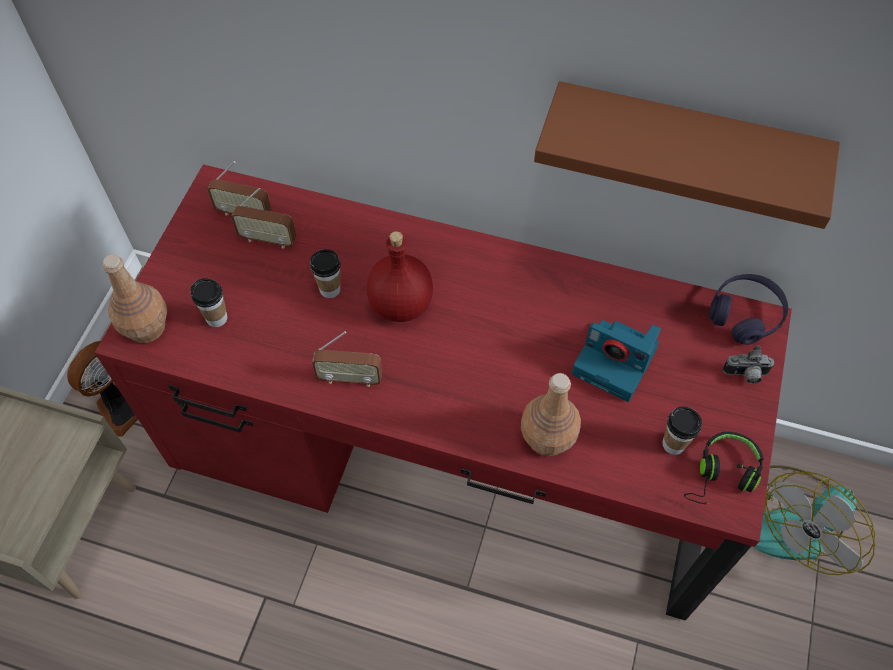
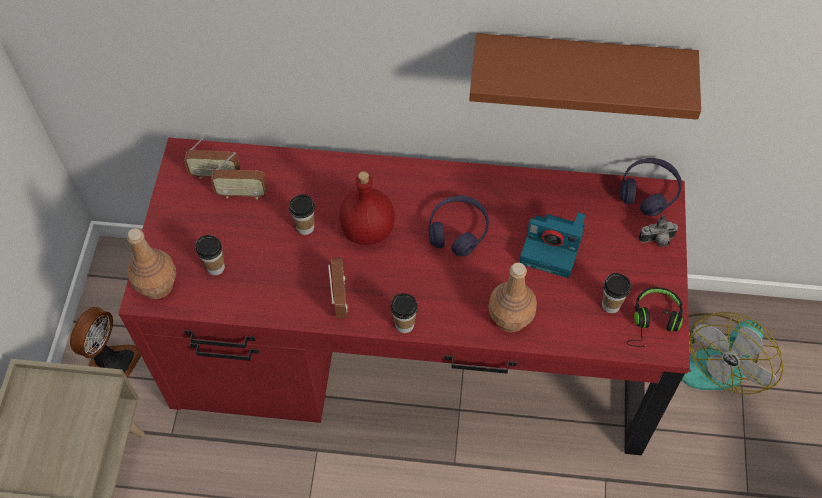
camera: 10 degrees left, 0 degrees up
radio [312,331,382,387] -> radio turned 90 degrees counterclockwise [328,258,348,319]
none -> cup [391,293,418,333]
none -> purple headphones [429,196,489,256]

